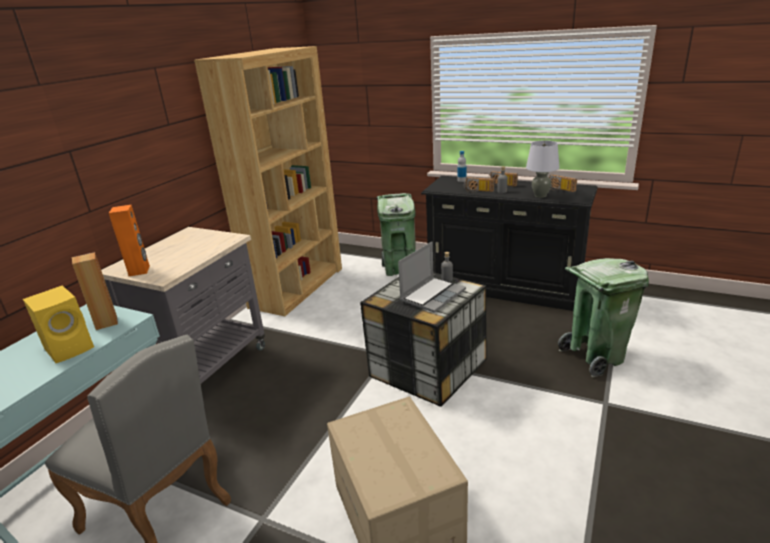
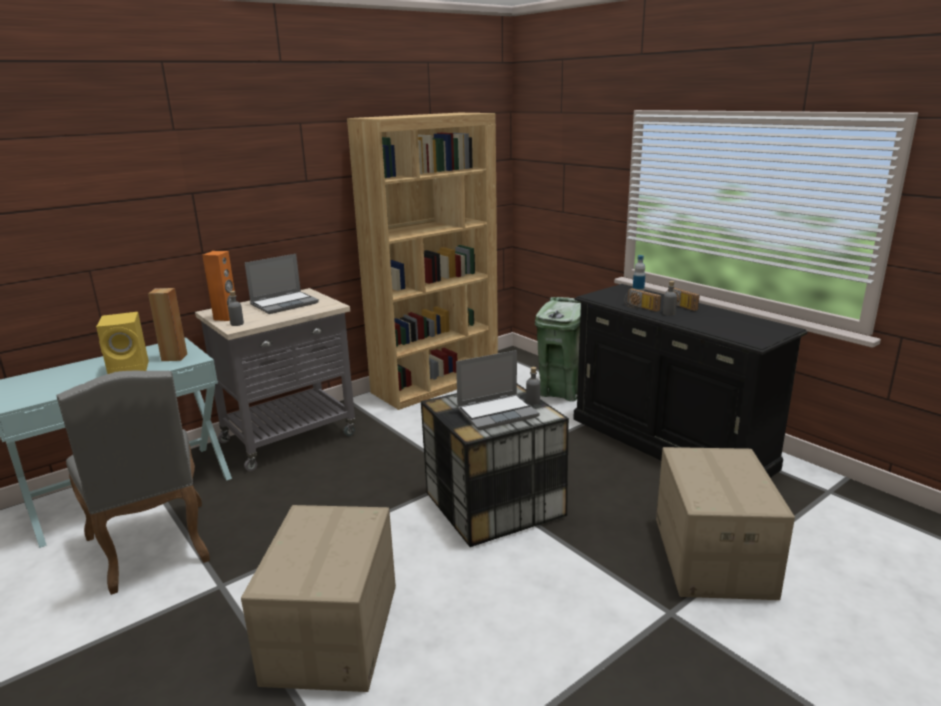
camera: 25 degrees right, 5 degrees down
grey table lamp [526,140,560,198] -> none
radio [549,174,577,192] -> none
green trash can [558,258,649,377] -> cardboard box [656,447,795,600]
none -> grey bottle [228,291,244,326]
none -> laptop [245,254,319,314]

